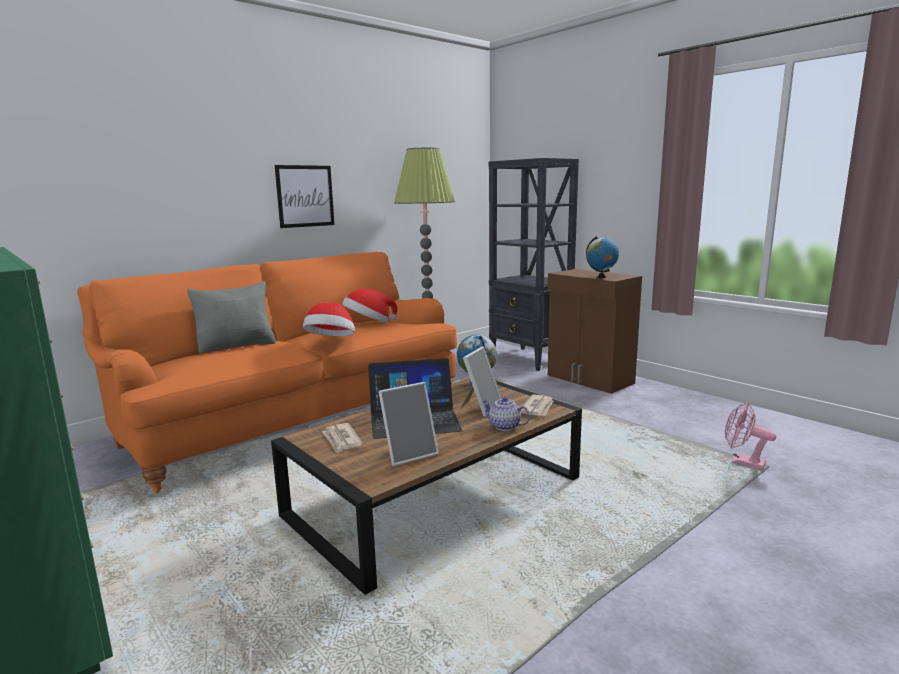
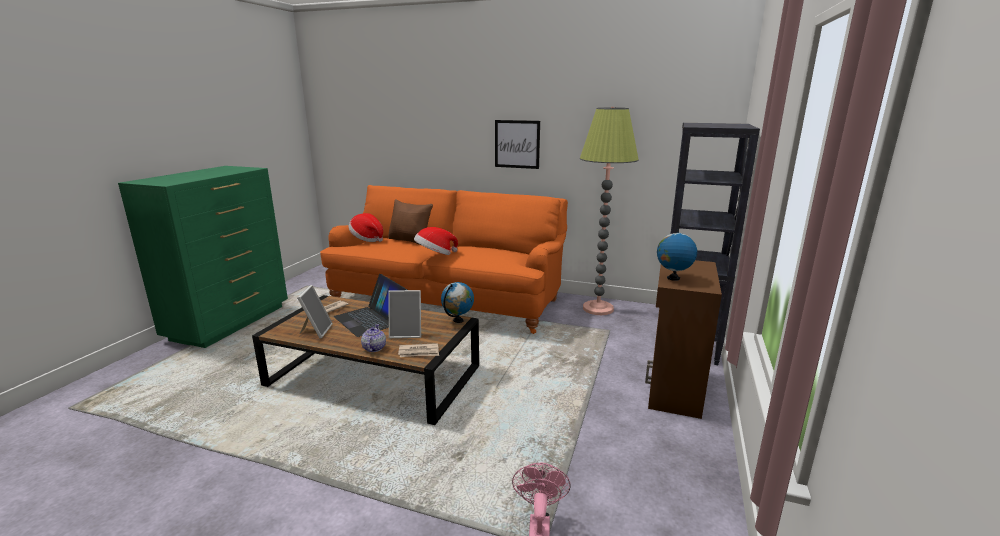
camera: 60 degrees right, 5 degrees up
grey pillow [187,281,276,353] -> brown pillow [388,199,433,245]
hat [342,289,397,323] -> hat moved to [349,213,383,242]
picture frame [378,382,439,466] -> picture frame turned 120 degrees counterclockwise [297,285,333,338]

